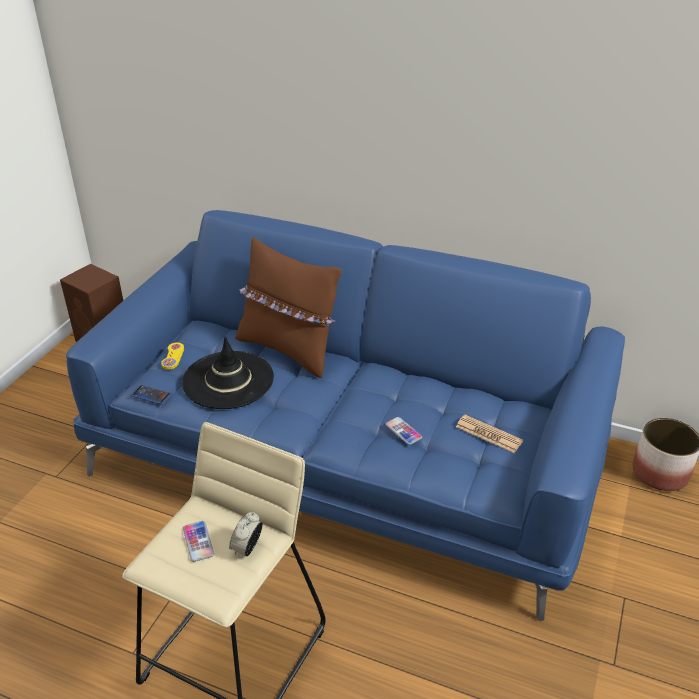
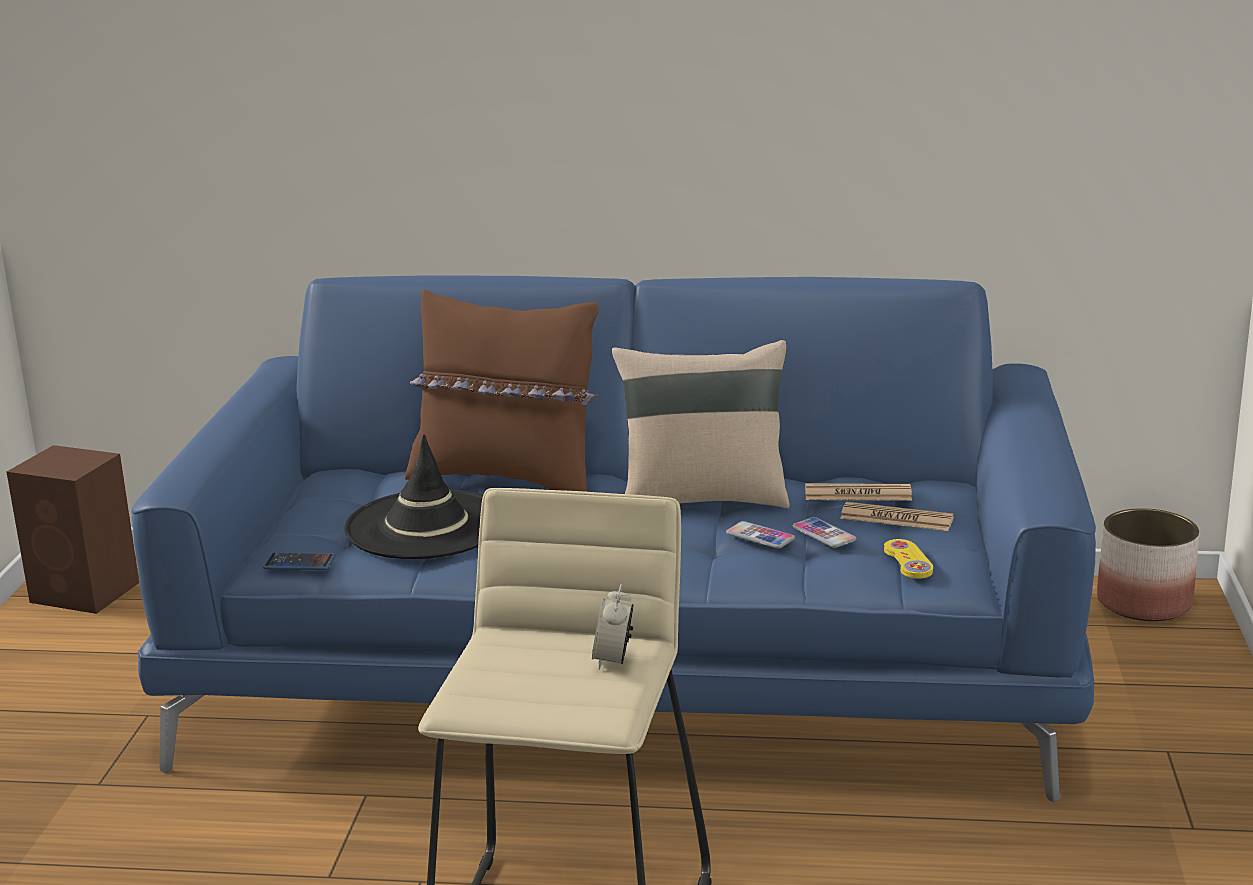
camera: 15 degrees left, 15 degrees down
yellow game controller [161,342,184,369] -> yellow game controller moved to [884,539,933,579]
phone [183,521,214,562] -> phone moved to [793,517,856,548]
none -> beige pillow [612,340,790,508]
none -> newspaper [805,483,912,501]

